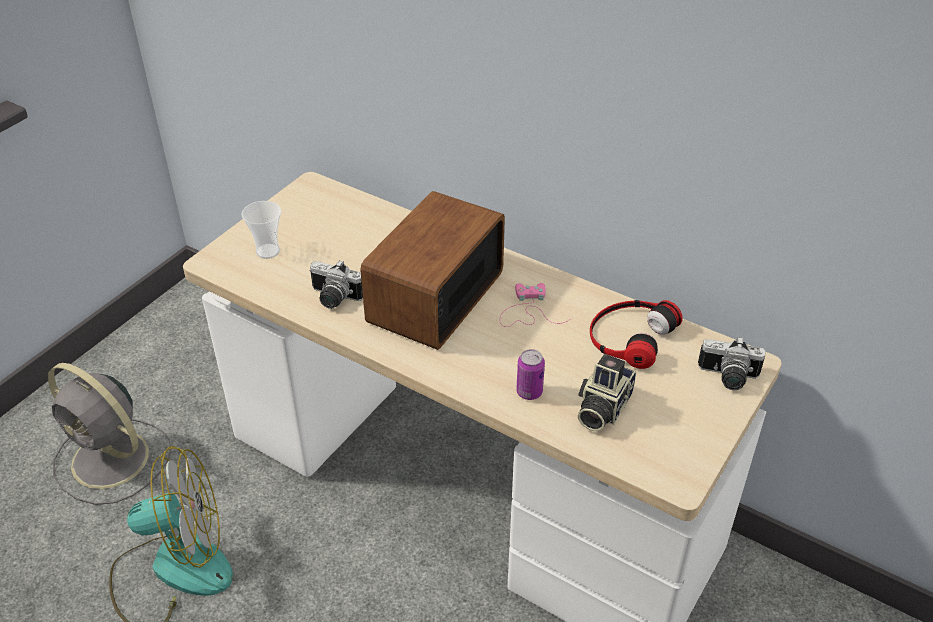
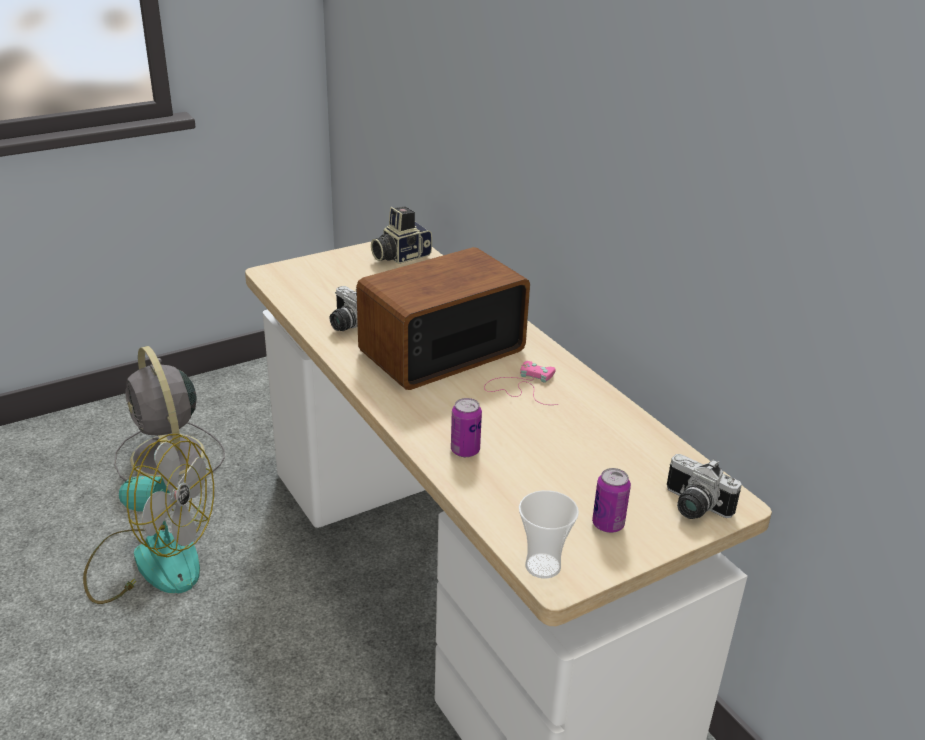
camera: 25 degrees right, 10 degrees down
cup [242,201,281,259] -> cup moved to [519,490,579,579]
camera [578,354,636,431] -> camera moved to [371,206,432,264]
headphones [590,300,683,369] -> none
none -> can [592,468,631,533]

